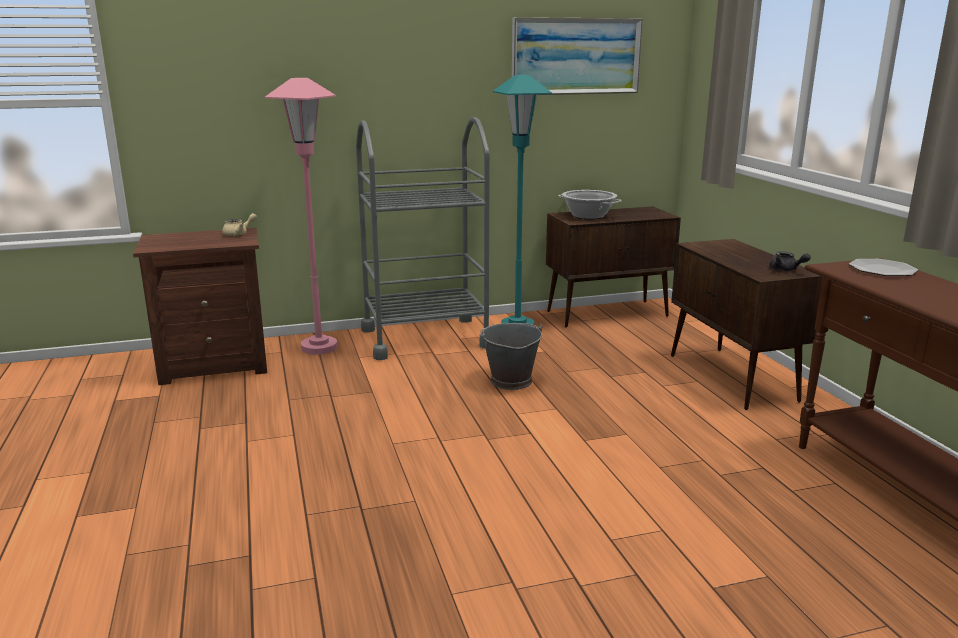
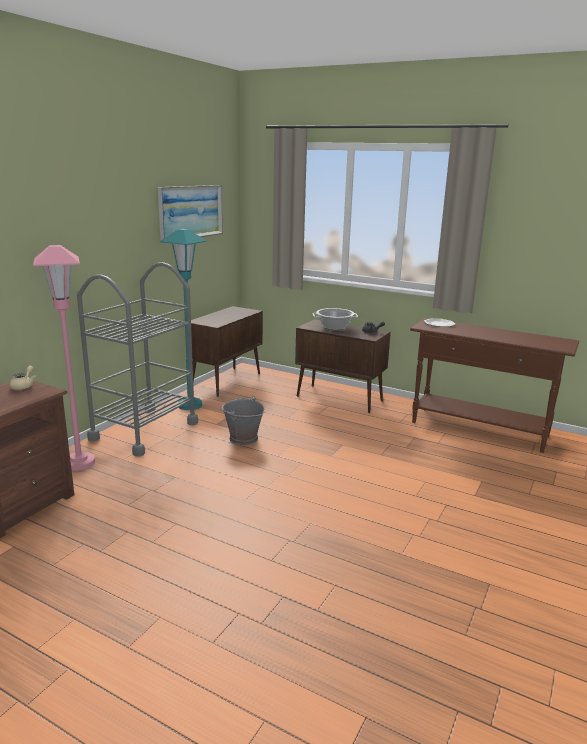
camera: 45 degrees left, 0 degrees up
cooking pot [558,190,622,219] -> cooking pot moved to [313,308,358,330]

